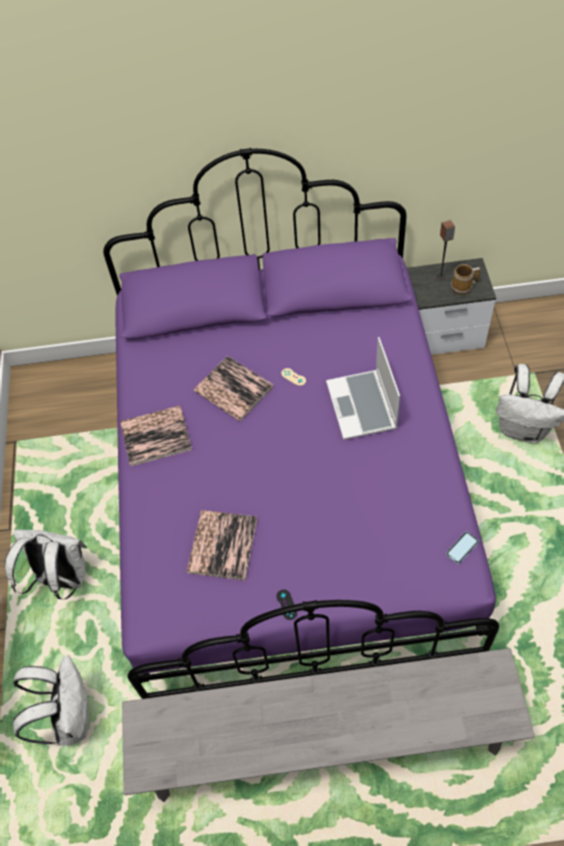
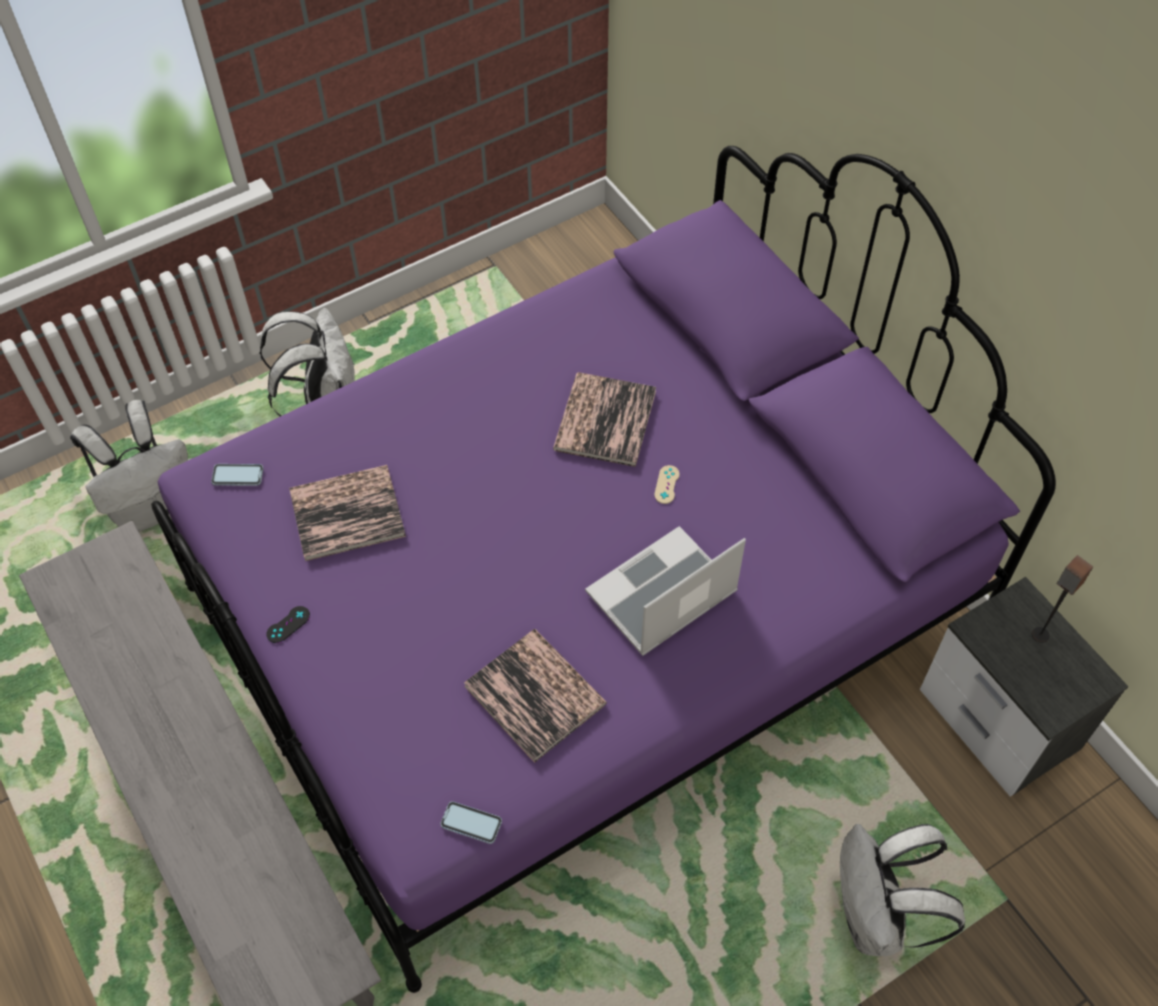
camera: 60 degrees right, 0 degrees up
book [120,406,192,467] -> book moved to [464,629,607,763]
mug [451,264,480,295] -> none
none -> phone [211,464,264,486]

